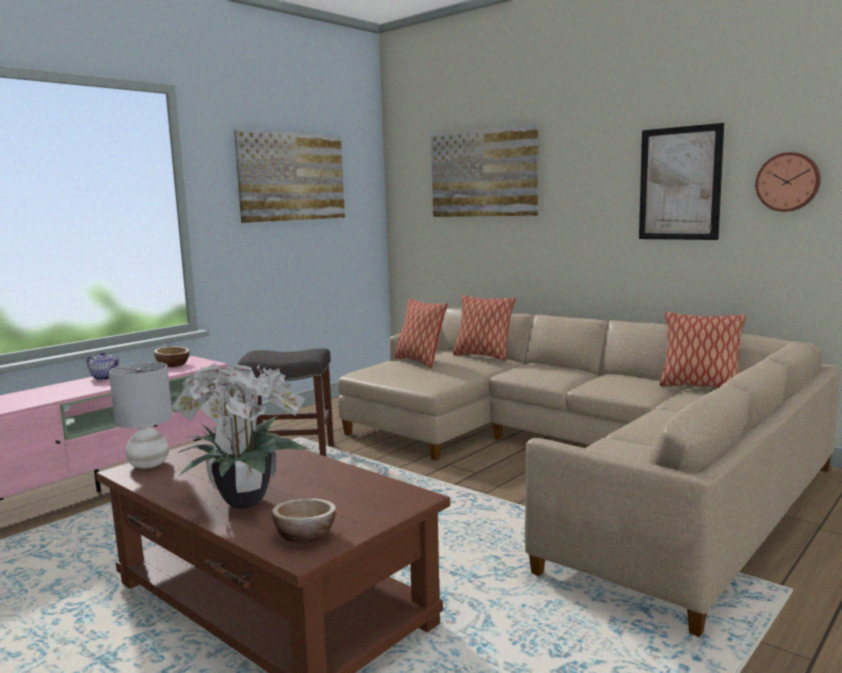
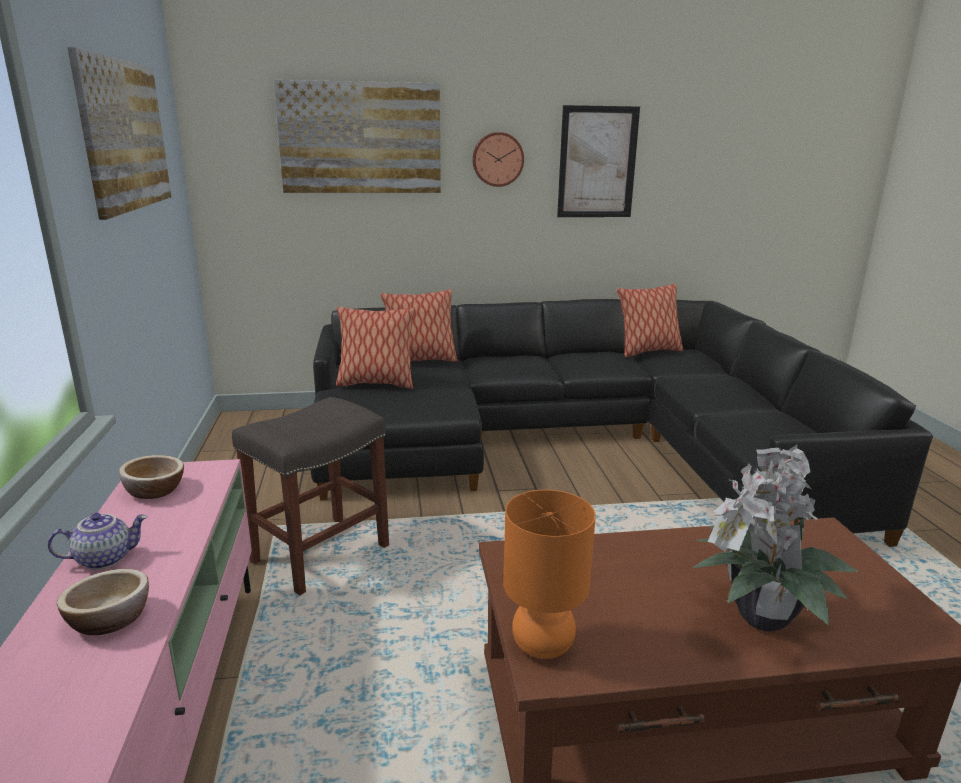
camera: 50 degrees left, 10 degrees up
grey table lamp [109,362,172,469] -> orange table lamp [503,490,596,659]
bowl [272,498,336,543] -> bowl moved to [57,569,149,635]
beige sofa [338,308,840,637] -> black sofa [311,299,933,547]
wall clock [755,152,821,212] -> wall clock moved to [472,132,524,187]

